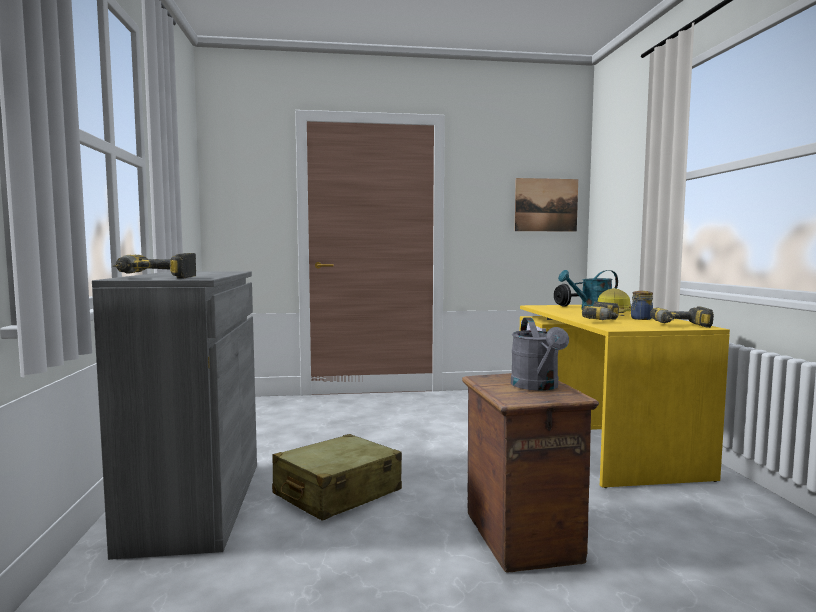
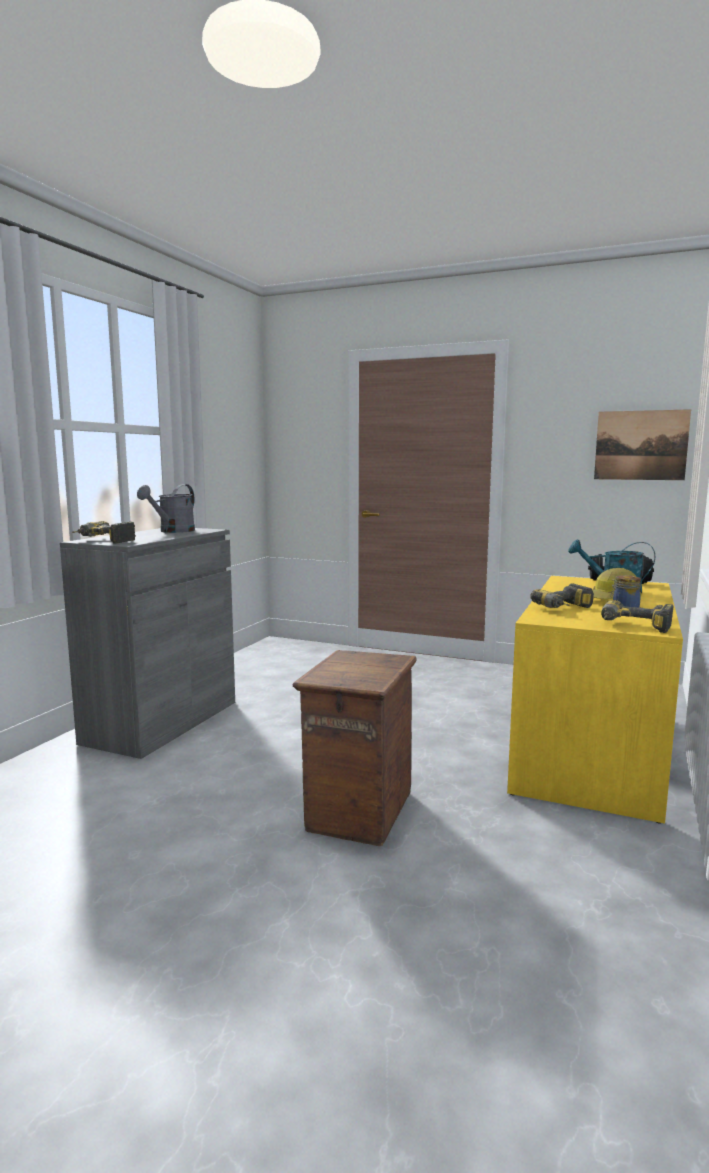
camera: 30 degrees right, 5 degrees up
beige suitcase [272,434,402,521] -> none
grey watering can [511,317,569,391] -> grey watering can moved to [137,484,195,533]

